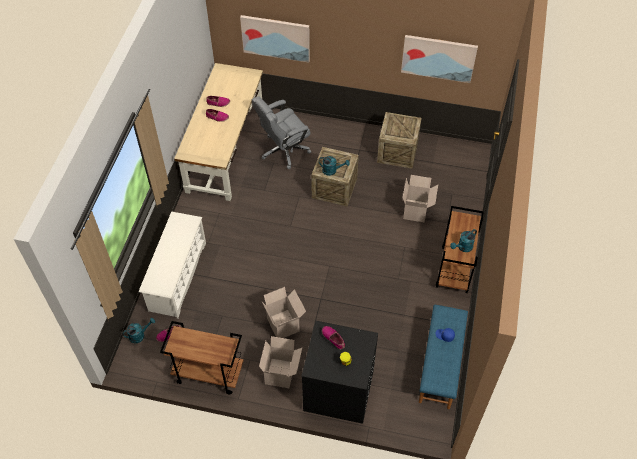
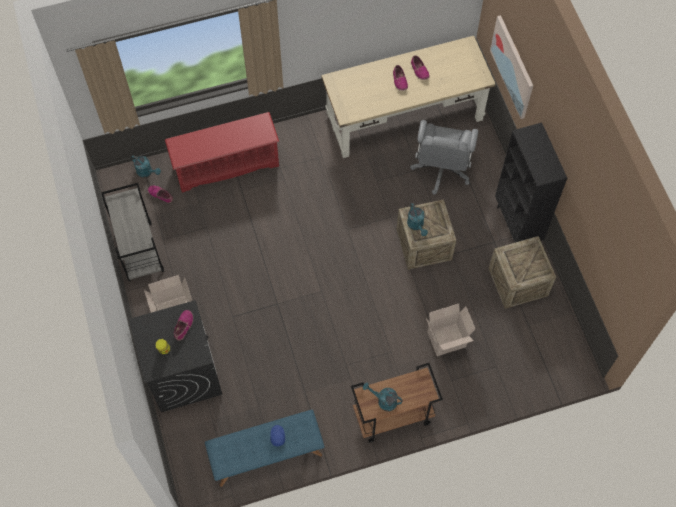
camera: 60 degrees right, 10 degrees up
white shoe rack [139,212,206,319] -> red shoe rack [165,112,279,193]
brown cart [160,321,244,395] -> grey cart [101,183,164,281]
grey office chair [252,96,311,169] -> grey office chair turned 105 degrees counterclockwise [410,120,478,195]
cardboard box [262,287,306,338] -> none
picture [401,35,478,83] -> none
none -> black bookcase [495,122,567,243]

